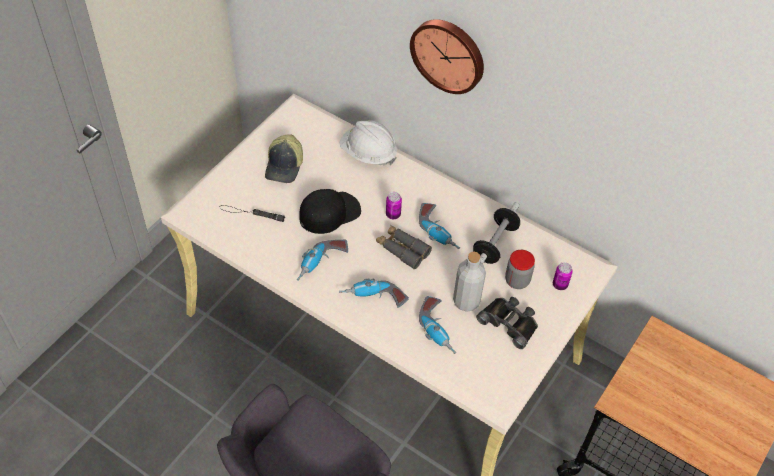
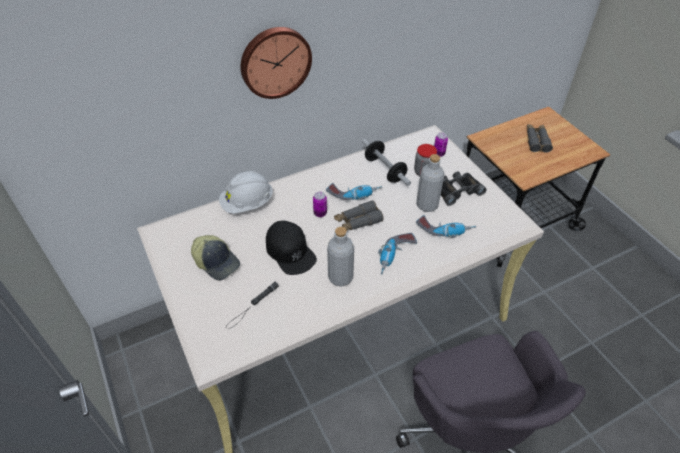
camera: 60 degrees left, 5 degrees down
power drill [297,240,348,281] -> grey bottle [327,227,354,287]
black cap [299,189,361,234] -> black cap turned 150 degrees clockwise [266,221,317,275]
none -> grey binoculars [527,124,553,153]

